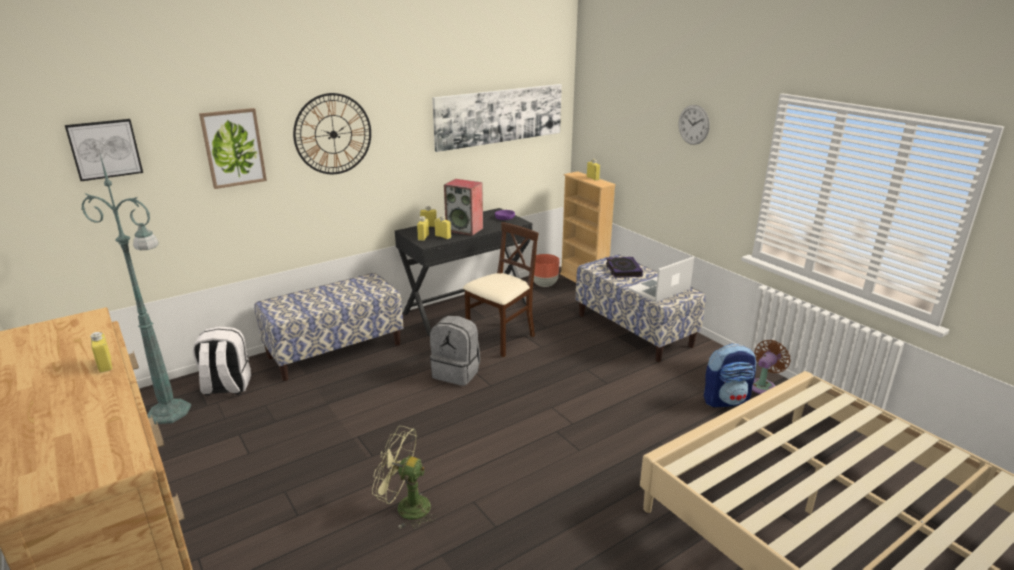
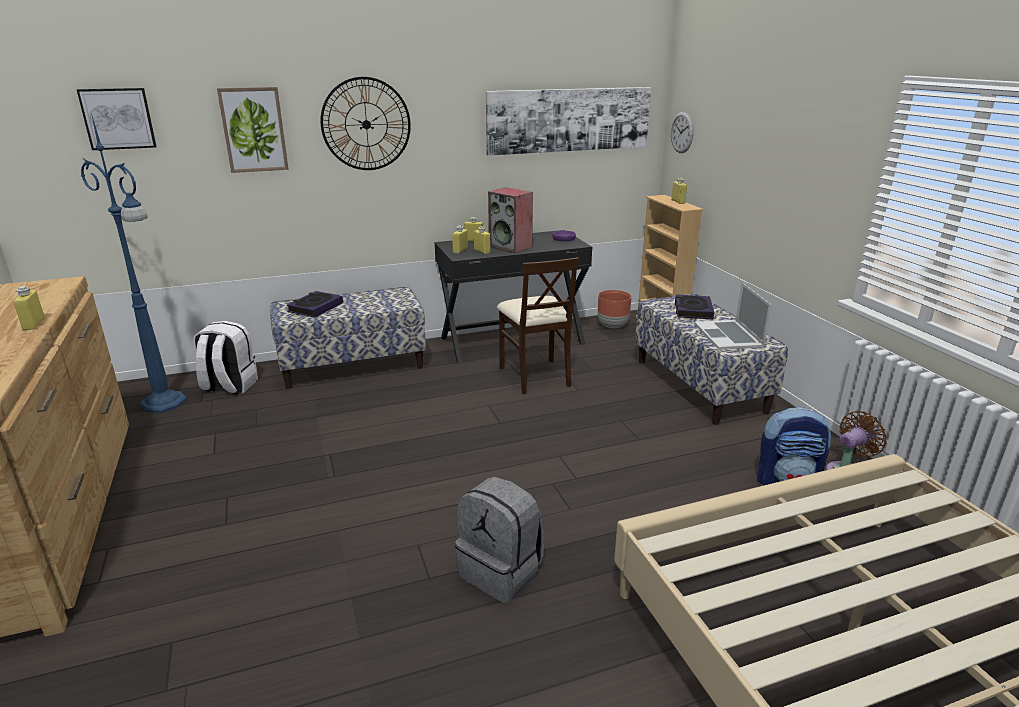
camera: 15 degrees right, 0 degrees up
green floor lamp [82,155,191,424] -> blue floor lamp [81,113,187,413]
green fan [372,426,437,529] -> none
grey backpack [430,316,480,386] -> grey backpack moved to [455,476,544,603]
beige chair [463,222,539,357] -> beige chair turned 105 degrees clockwise [497,257,579,394]
laptop [628,256,694,302] -> laptop turned 75 degrees counterclockwise [694,282,772,350]
wall clock [678,105,710,145] -> wall clock moved to [671,112,694,153]
none -> book [287,291,343,317]

